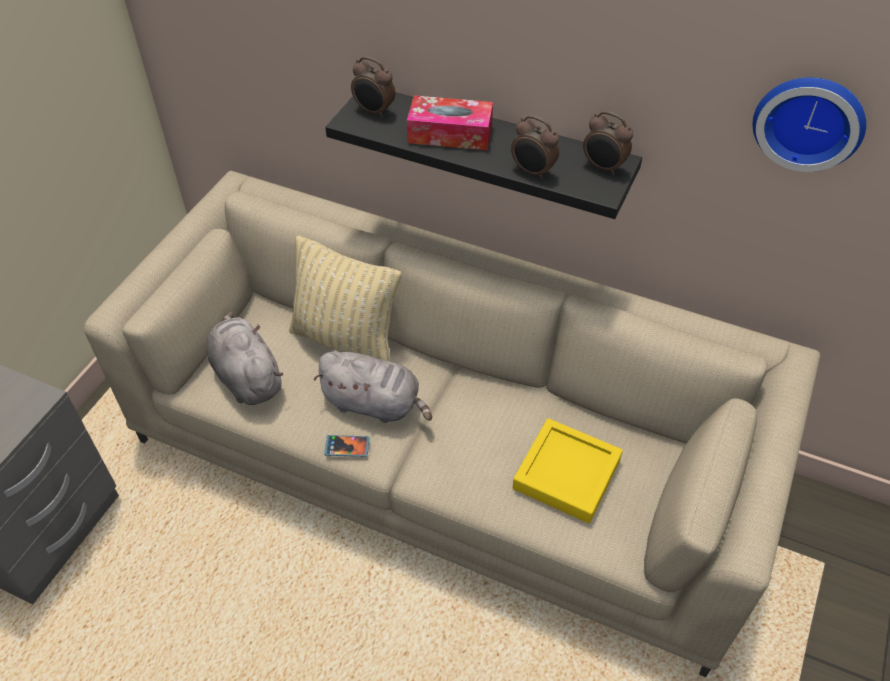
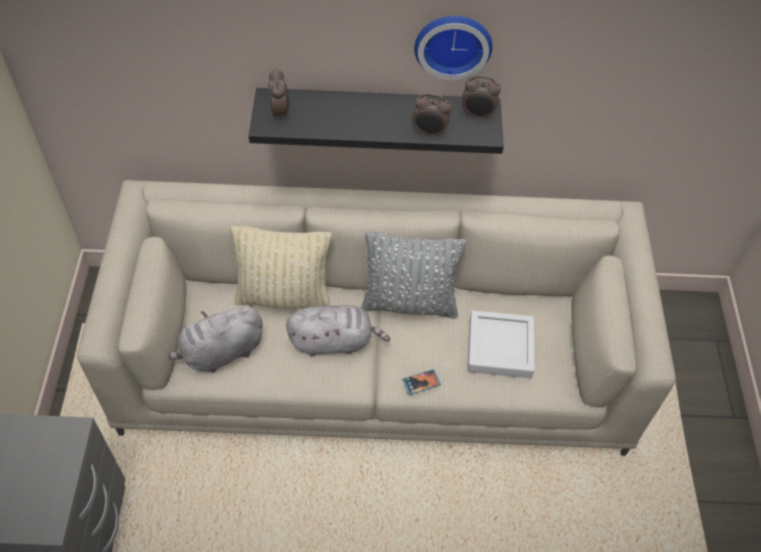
camera: 25 degrees left, 5 degrees up
grey plush toy [207,311,283,405] -> grey plush toy turned 60 degrees counterclockwise [169,304,263,373]
phone [324,435,370,457] -> phone moved to [402,369,441,395]
alarm clock [351,57,395,118] -> alarm clock turned 105 degrees counterclockwise [268,68,288,119]
tissue box [407,95,493,150] -> none
yellow tray [513,418,623,523] -> grey tray [467,310,535,378]
wall clock [753,77,866,172] -> wall clock moved to [414,16,493,80]
none -> grey pillow [361,231,466,318]

